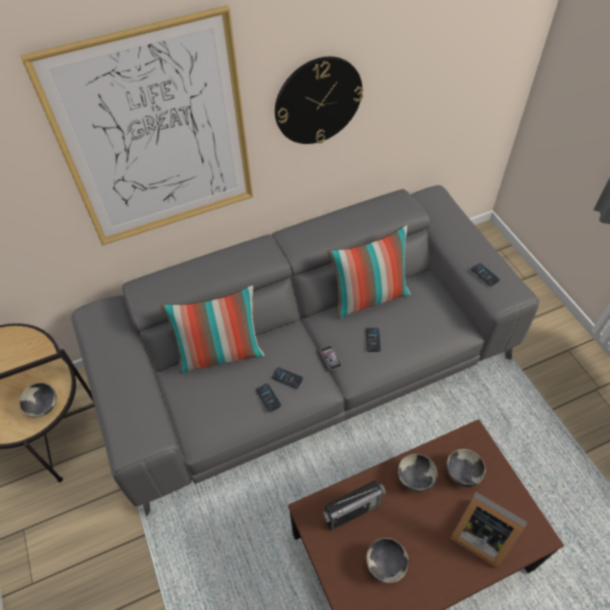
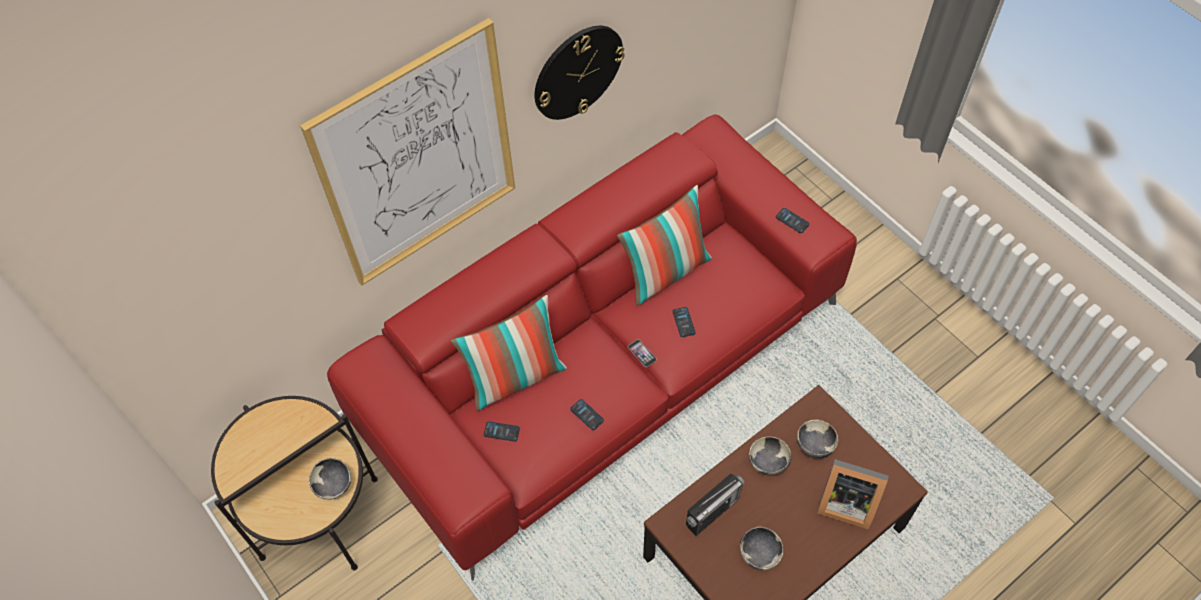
camera: 15 degrees left, 5 degrees up
grey sofa [71,185,539,516] -> red sofa [327,115,857,580]
phone [272,368,303,389] -> phone moved to [484,422,520,442]

